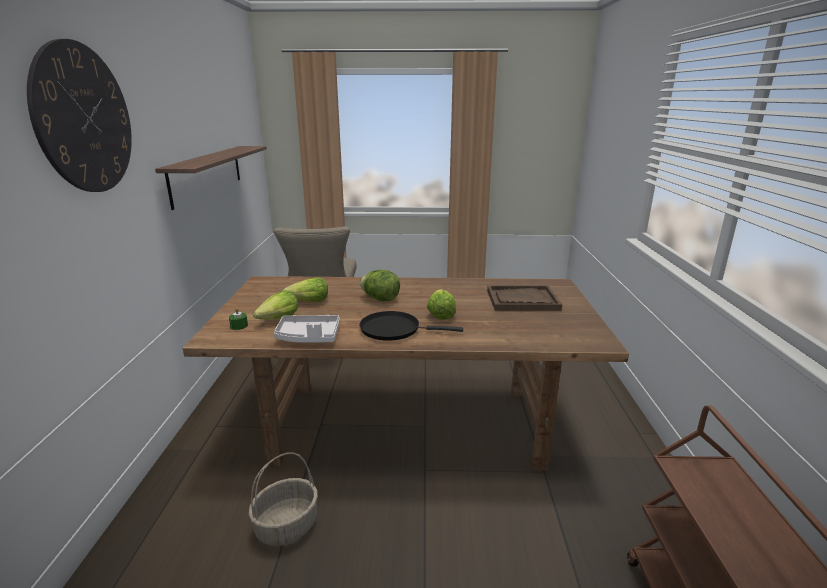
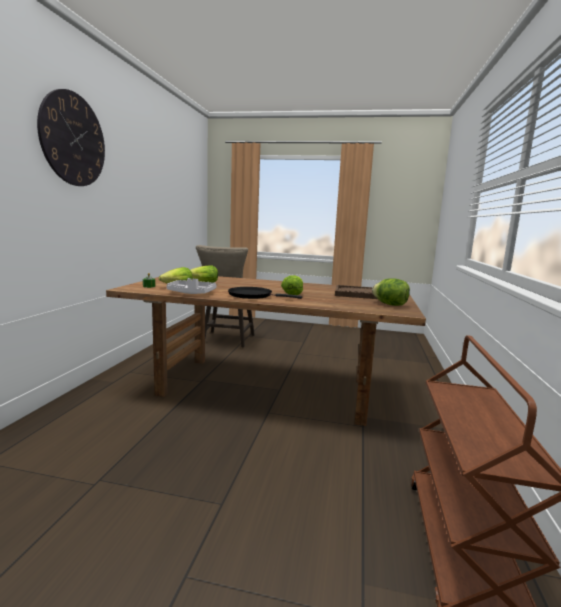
camera: 10 degrees right, 10 degrees down
shelf [155,146,267,210] -> none
basket [249,452,318,546] -> none
lettuce [360,270,400,301] -> lettuce moved to [372,278,410,306]

